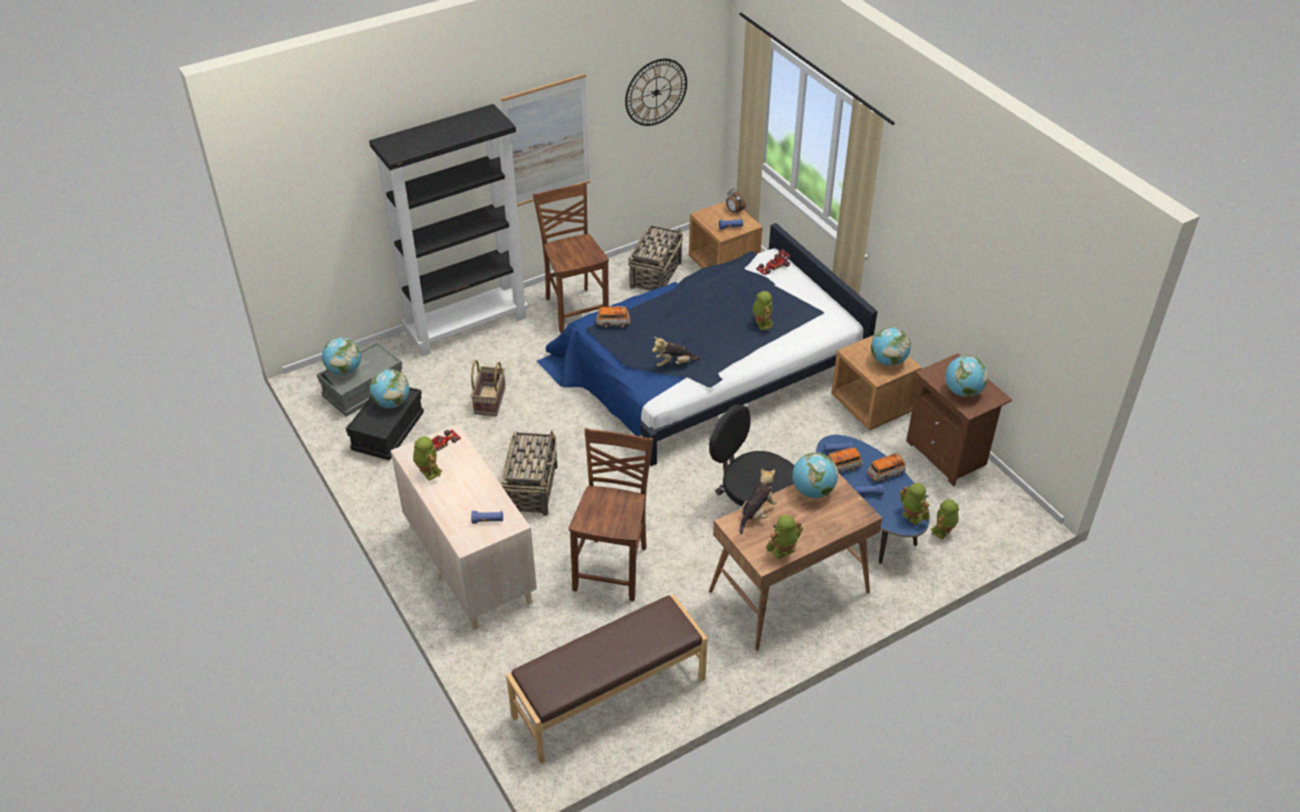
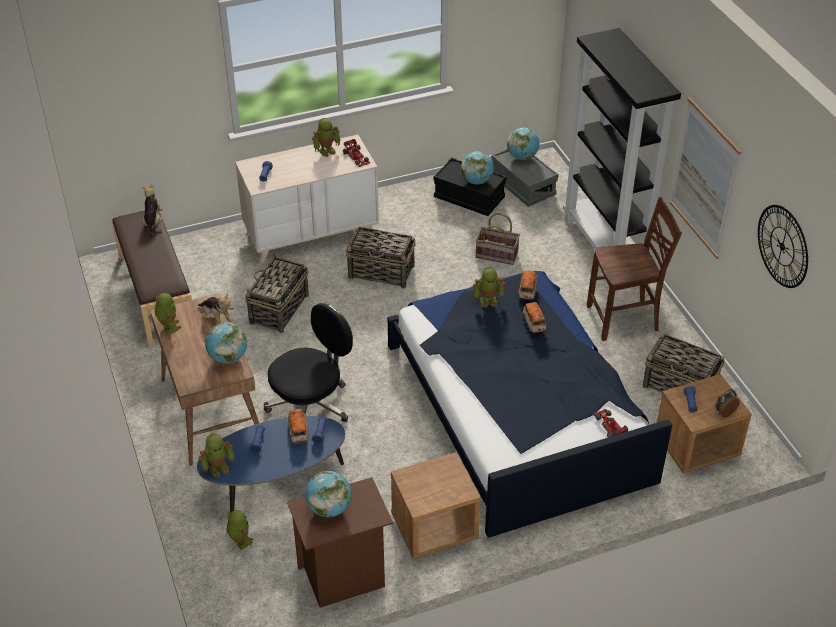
camera: 100 degrees right, 0 degrees up
brown chair [569,428,653,601] -> basket [245,254,309,333]
plush toy [652,337,700,367] -> plush toy moved to [143,184,164,238]
toy robot [753,291,774,330] -> toy robot moved to [473,267,505,308]
toy car [868,453,906,482] -> toy car moved to [522,302,547,334]
globe [871,327,911,366] -> none

